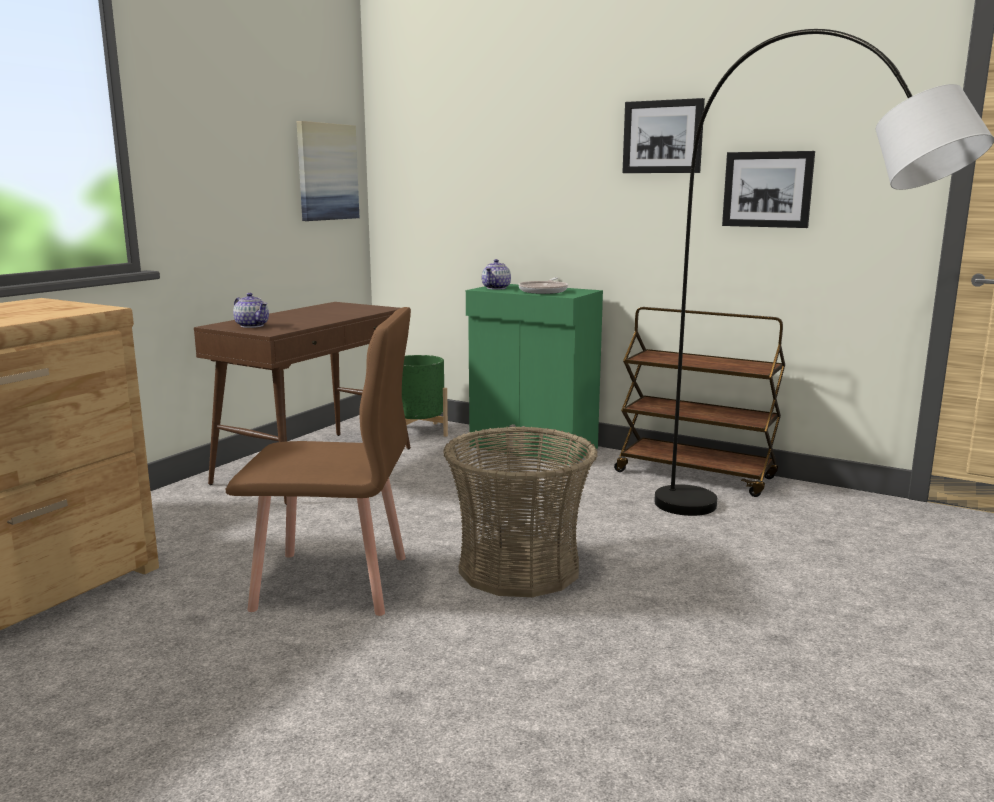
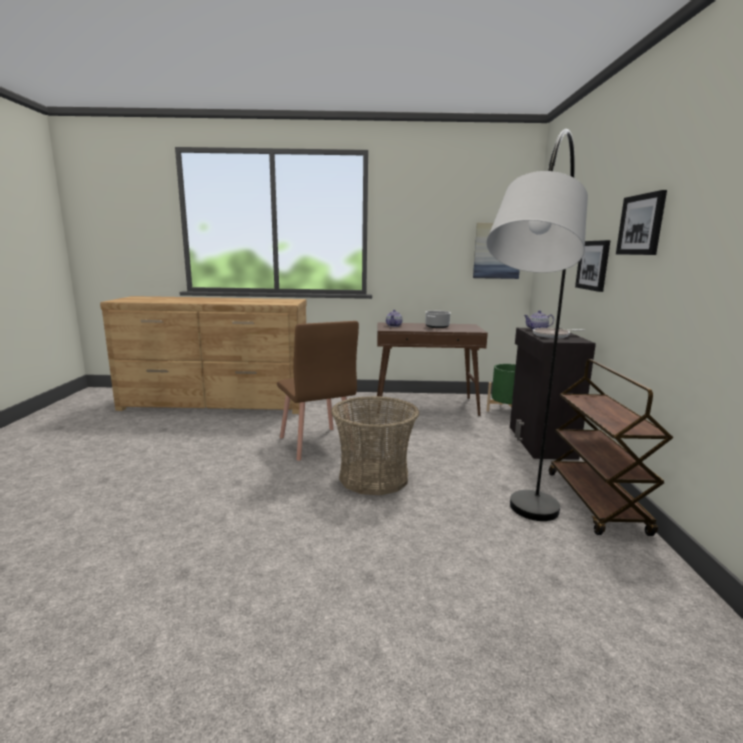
camera: 60 degrees right, 0 degrees up
green cabinet [466,284,603,465] -> black cabinet [510,328,596,460]
picture [722,151,815,228] -> picture moved to [575,240,611,292]
none -> cooking pot [425,310,451,328]

